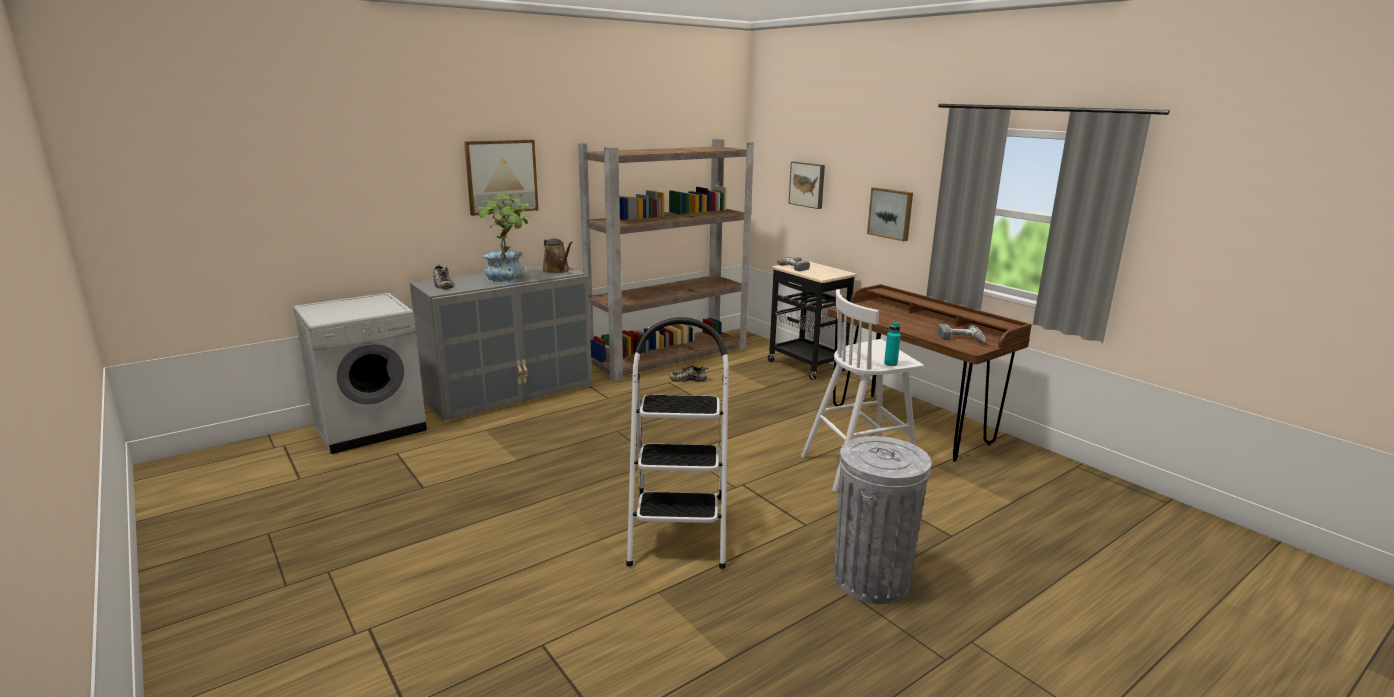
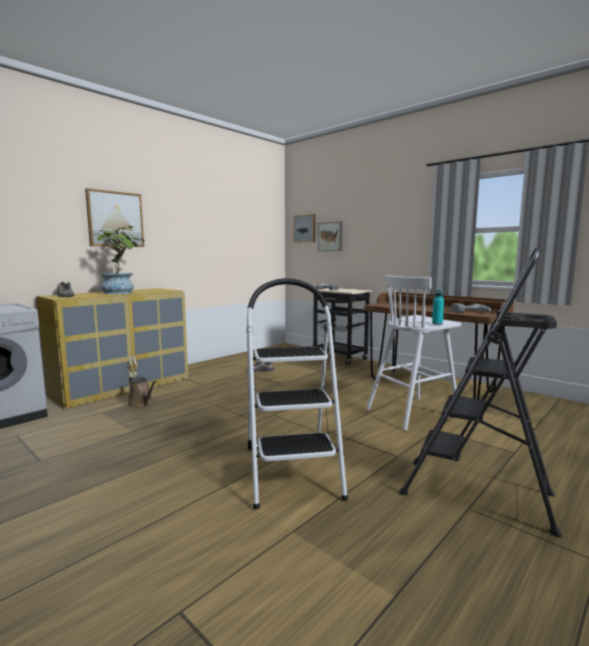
camera: 10 degrees left, 10 degrees down
grey cabinet [410,265,592,422] -> yellow cabinet [36,288,188,410]
brown watering can [542,238,573,273] -> brown watering can moved to [128,376,156,408]
brown bookcase [578,139,754,382] -> none
grey trash can [834,436,931,604] -> step ladder [398,248,562,537]
picture [867,187,913,241] -> picture moved to [293,214,315,243]

